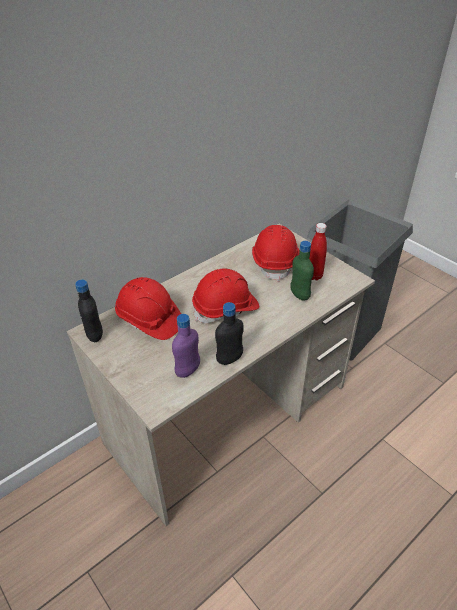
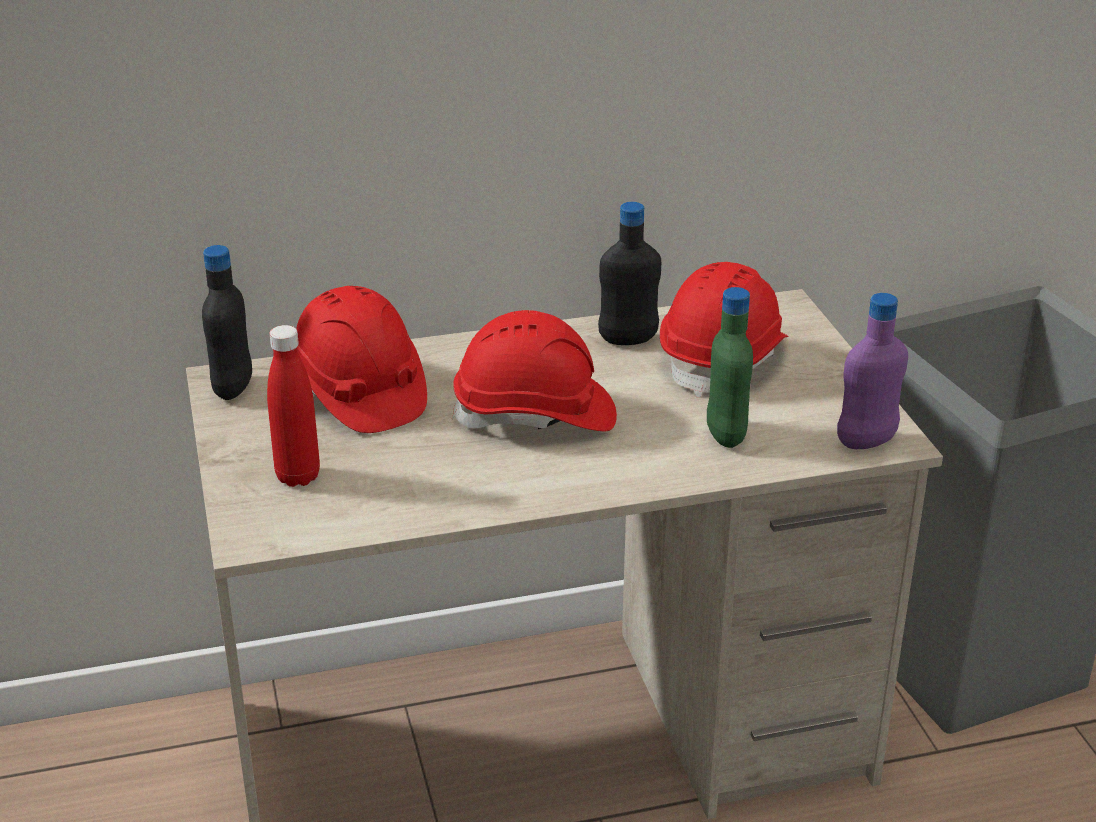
camera: 25 degrees right, 10 degrees down
purple bottle [172,314,200,378] -> purple bottle moved to [837,293,908,449]
black bottle [215,302,244,365] -> black bottle moved to [598,202,661,345]
red bottle [309,223,327,280] -> red bottle moved to [267,325,320,487]

